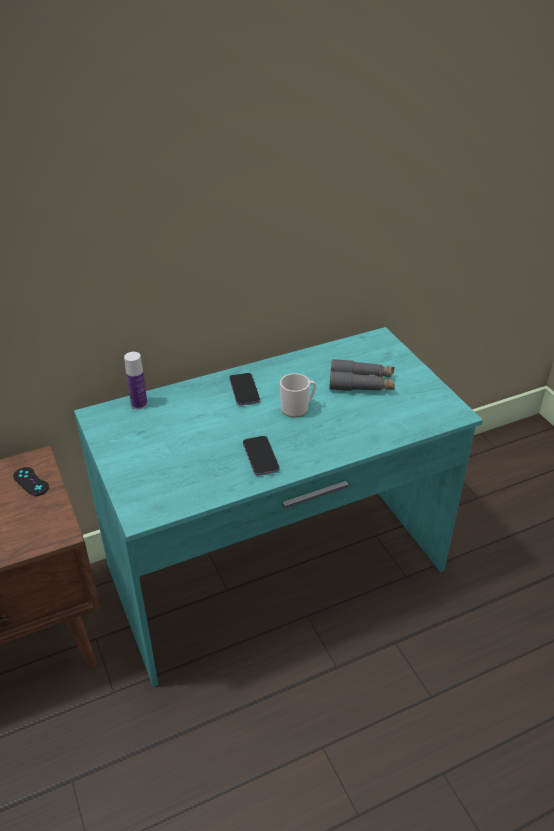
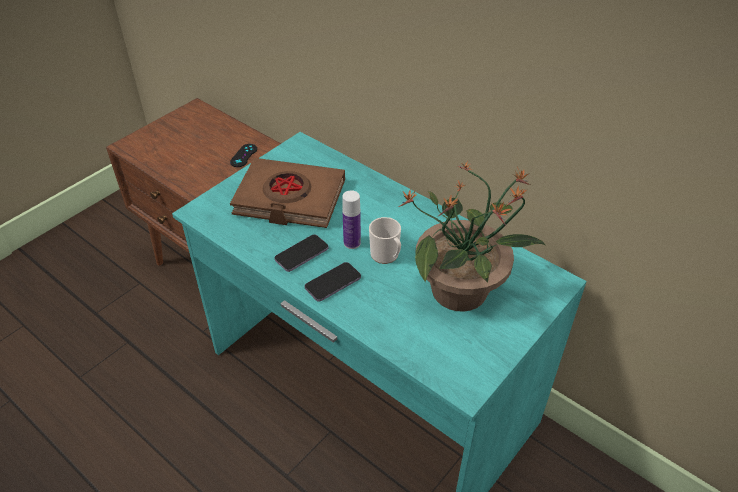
camera: 65 degrees right, 5 degrees up
bottle [124,352,147,409] -> bottle moved to [342,190,361,249]
phone [229,373,260,405] -> phone moved to [305,262,361,302]
grey binoculars [329,359,395,391] -> potted plant [399,161,546,312]
none -> brown book [230,158,345,228]

